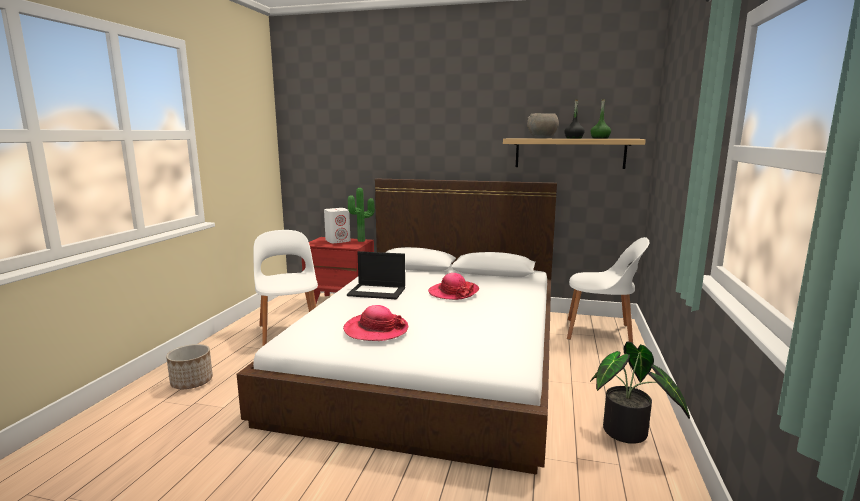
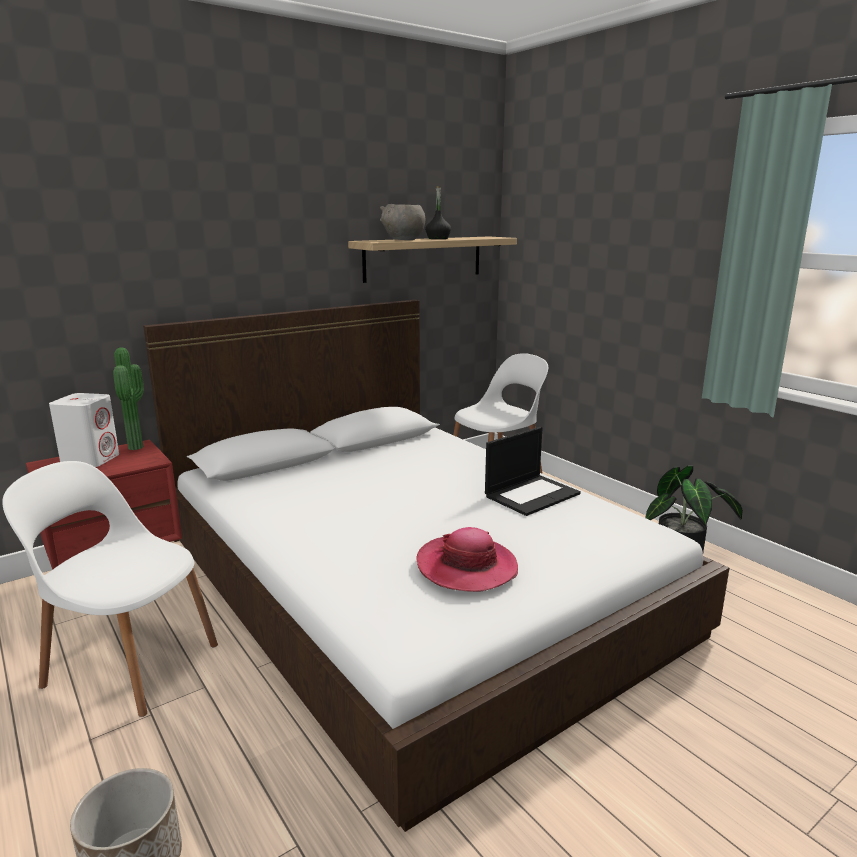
camera: 50 degrees left, 5 degrees up
laptop [347,251,405,299] -> laptop moved to [485,427,581,516]
hat [428,273,479,300] -> none
green bottle [590,99,611,139] -> none

